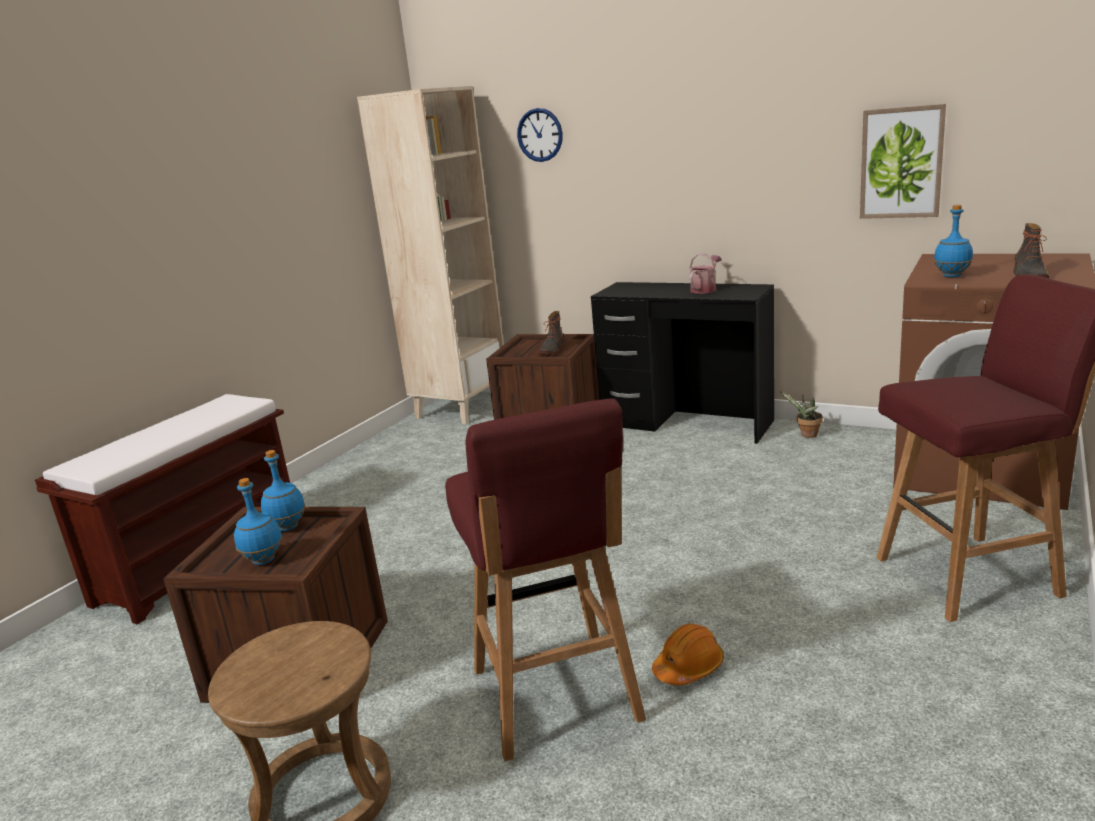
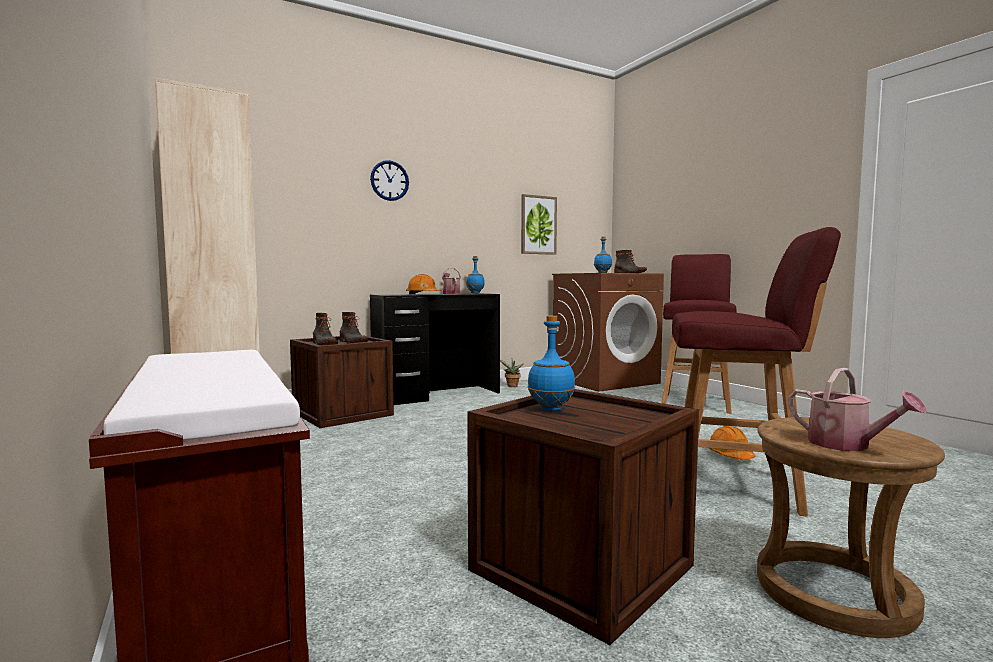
camera: 60 degrees left, 15 degrees down
blue bottle [234,478,283,565] -> blue bottle moved to [466,256,485,293]
wall clock [517,108,563,162] -> wall clock moved to [370,160,409,201]
none -> boot [313,313,338,345]
none -> orange hard hat [406,274,441,294]
none -> watering can [788,368,926,451]

